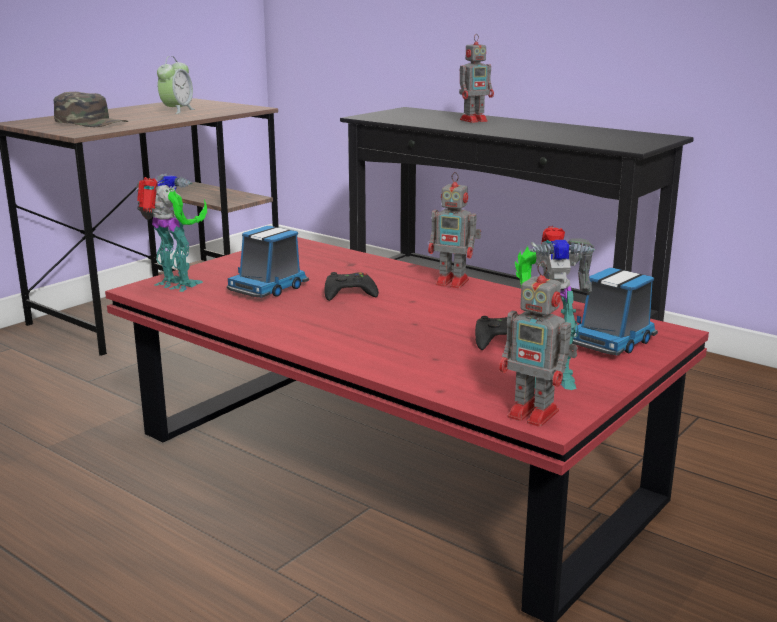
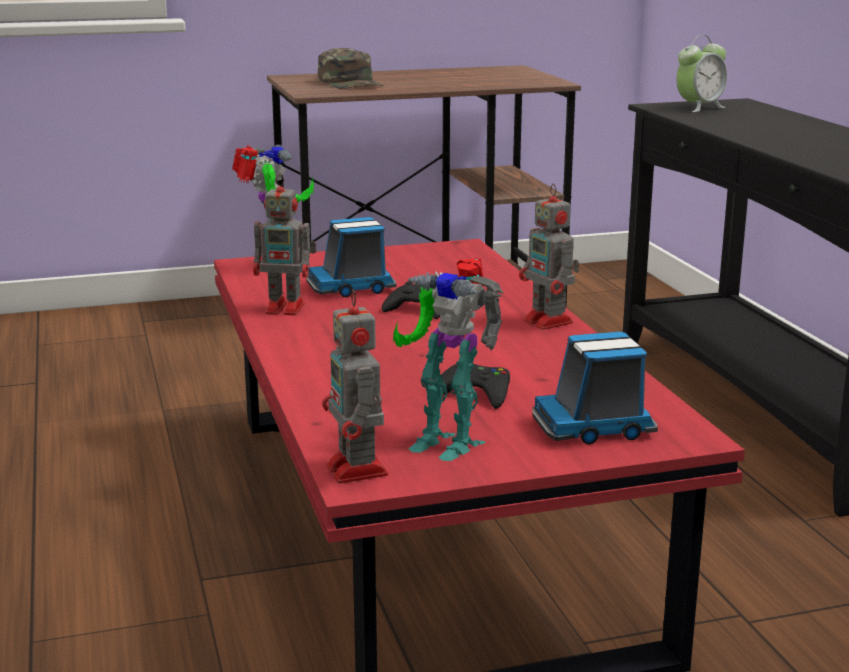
camera: 35 degrees right, 0 degrees up
alarm clock [157,56,195,114] -> alarm clock moved to [676,35,727,112]
toy robot [460,34,494,123] -> toy robot moved to [253,174,317,315]

